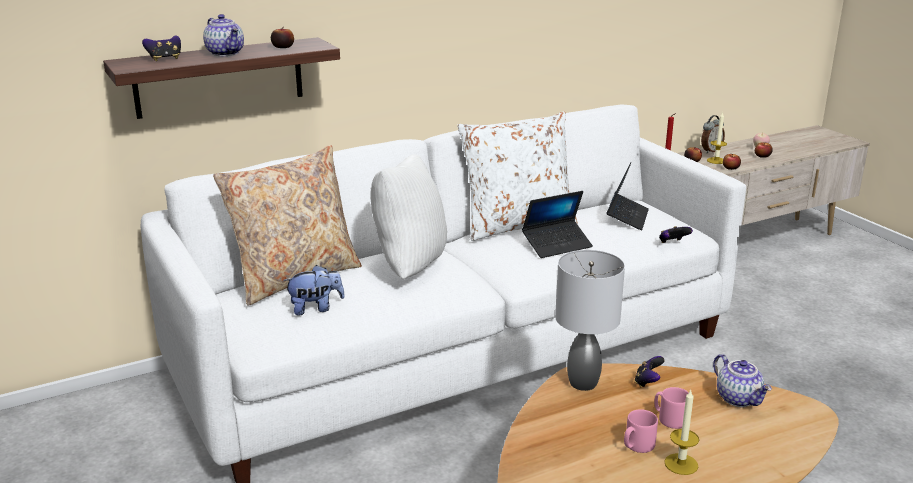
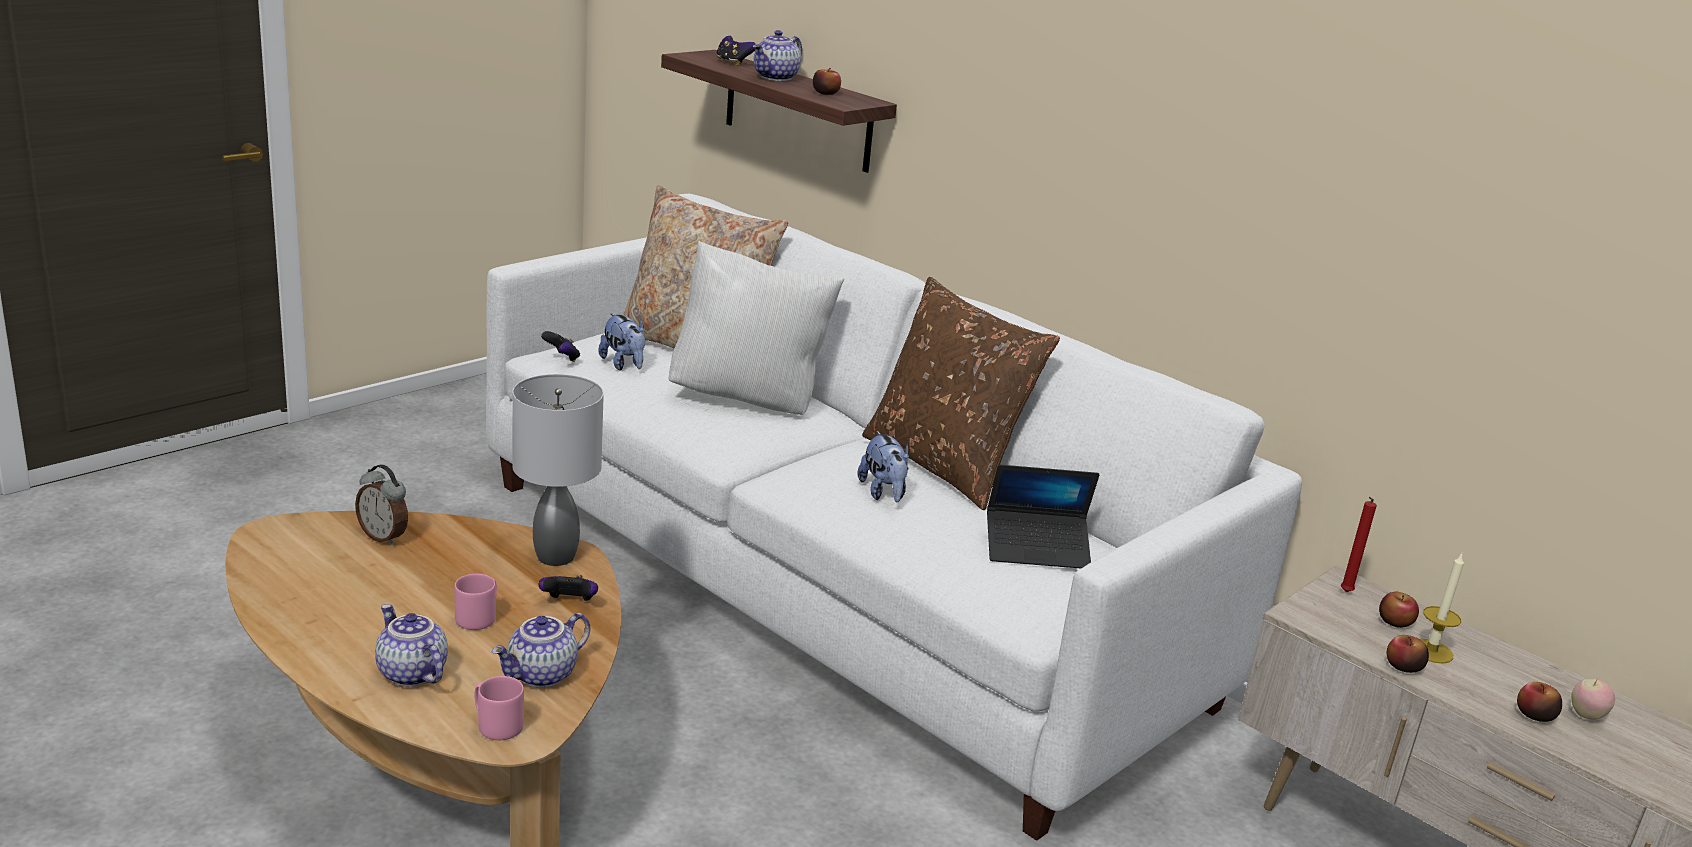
camera: 70 degrees right, 0 degrees up
white pillow [457,111,578,241] -> brown pillow [862,277,1060,510]
laptop [522,191,593,258] -> plush toy [857,431,909,502]
pink mug [624,409,658,453] -> pink mug moved to [475,676,524,740]
game controller [659,226,693,243] -> game controller moved to [541,331,580,362]
candle [664,390,699,475] -> none
alarm clock [701,115,725,153] -> alarm clock moved to [355,465,408,545]
none -> teapot [375,604,448,687]

